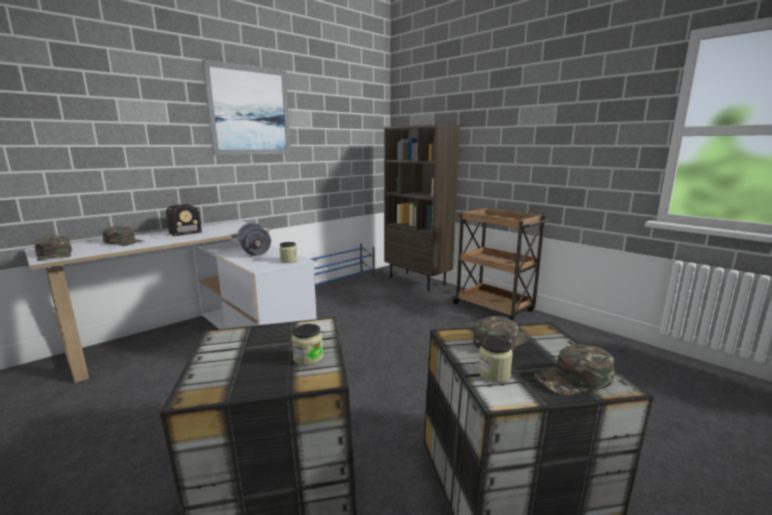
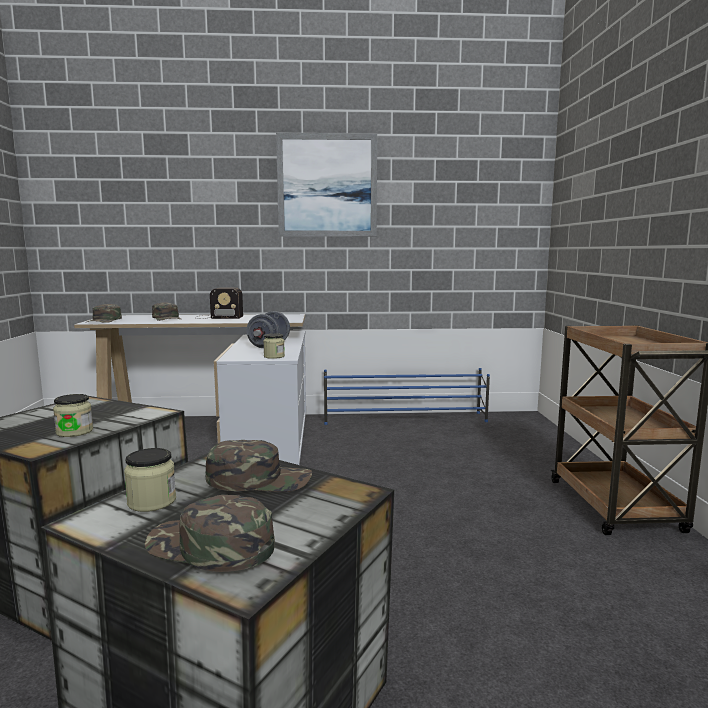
camera: 40 degrees right, 5 degrees down
brown bookcase [384,125,460,291] -> none

